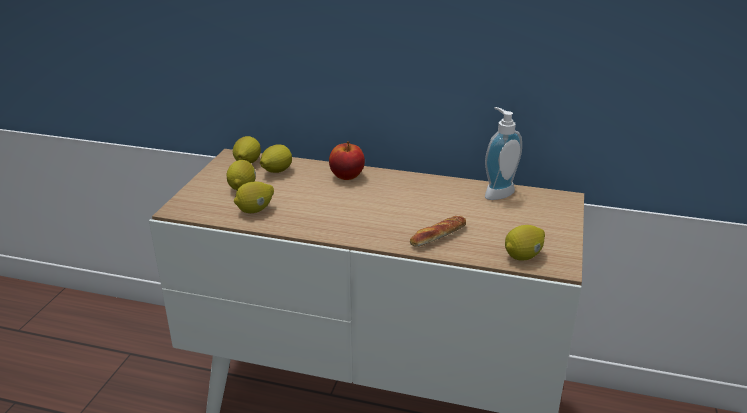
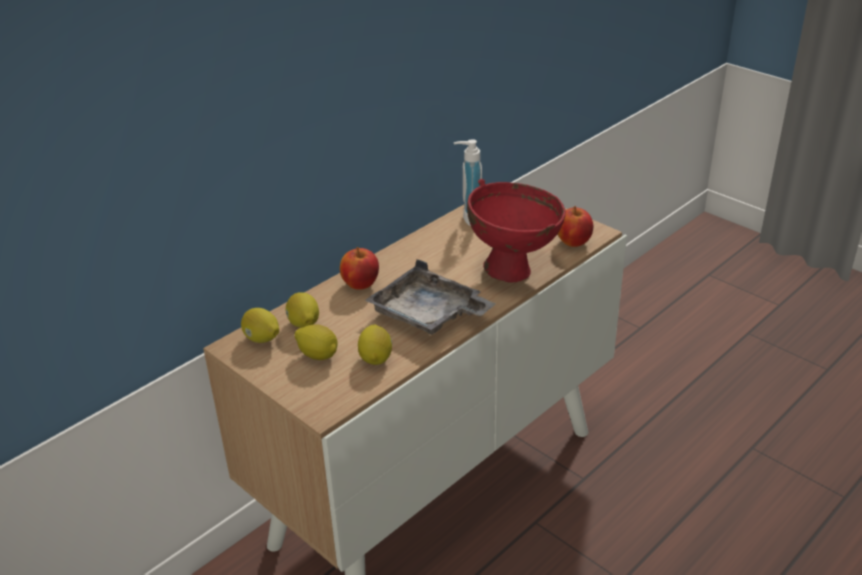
camera: 60 degrees left, 5 degrees up
bread [410,216,466,247] -> red bowl [467,179,566,283]
lemon [505,225,545,261] -> apple [558,206,593,247]
none -> grey tray [365,259,496,335]

